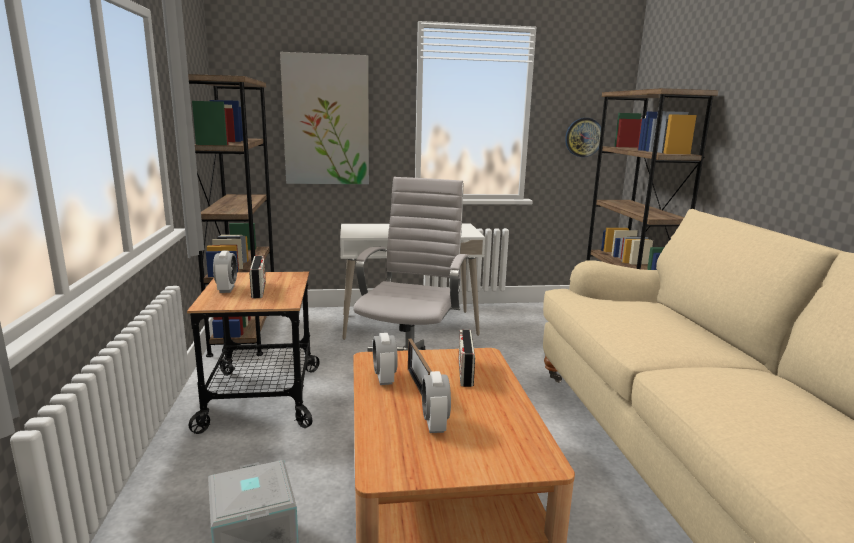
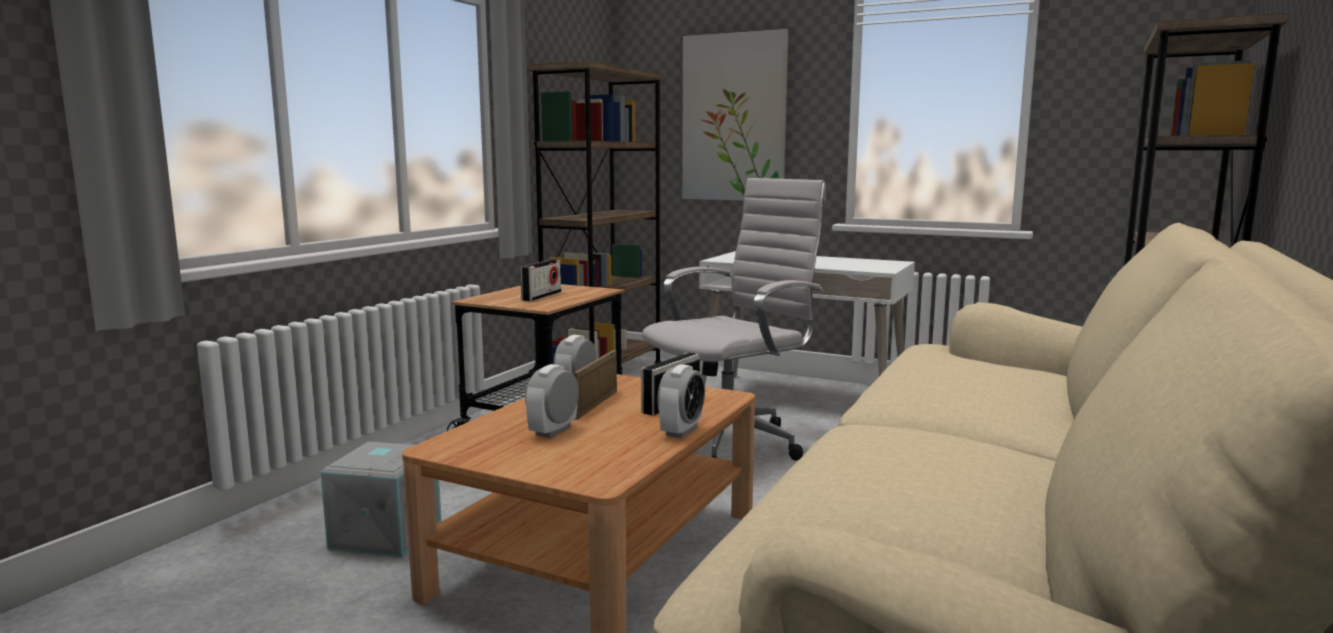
camera: 35 degrees right, 5 degrees down
alarm clock [213,251,237,293] -> alarm clock moved to [657,364,705,438]
wall clock [565,118,601,157] -> none

